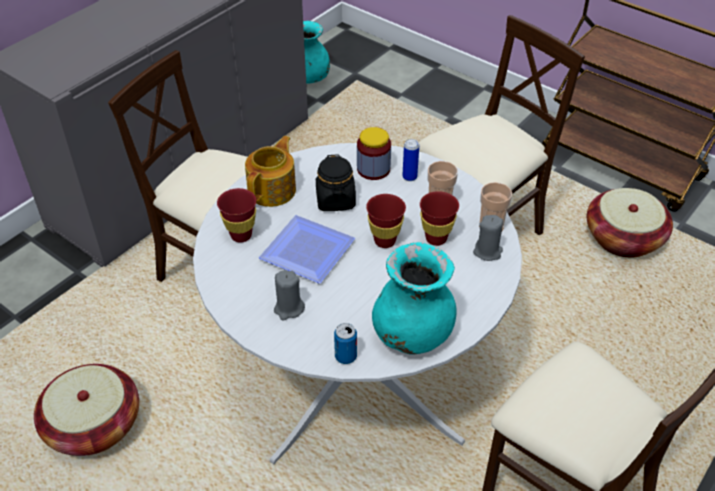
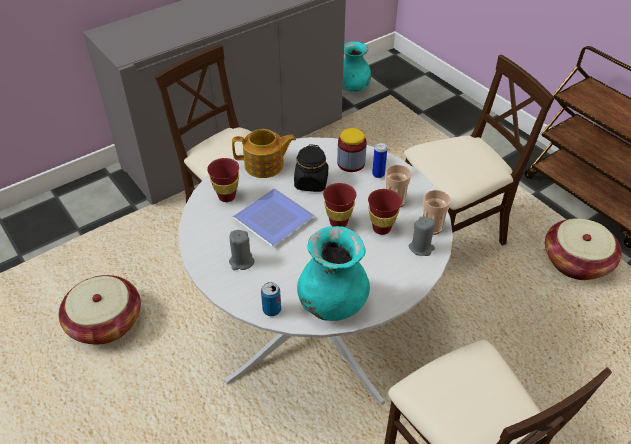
camera: 15 degrees right, 0 degrees up
teapot [245,136,296,207] -> teapot turned 45 degrees clockwise [232,129,296,178]

